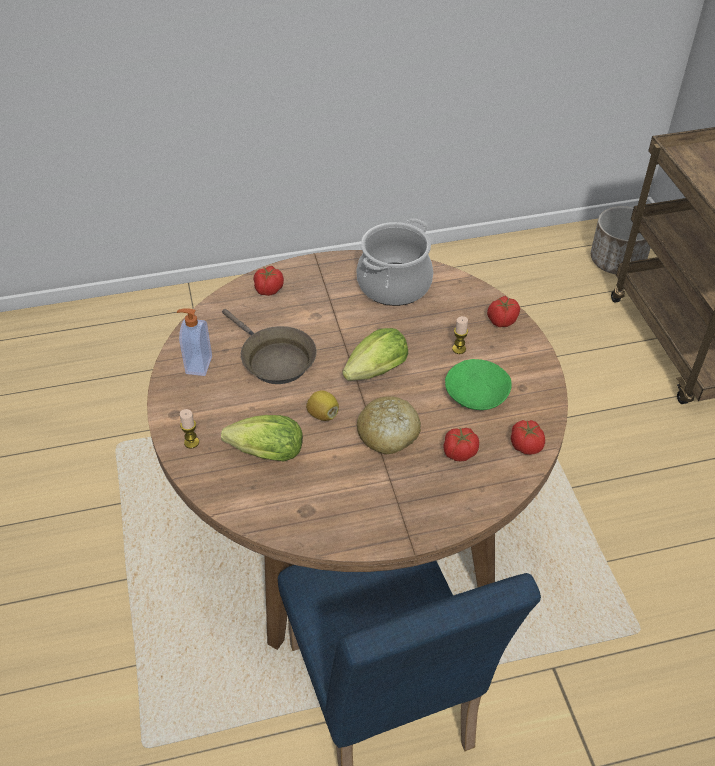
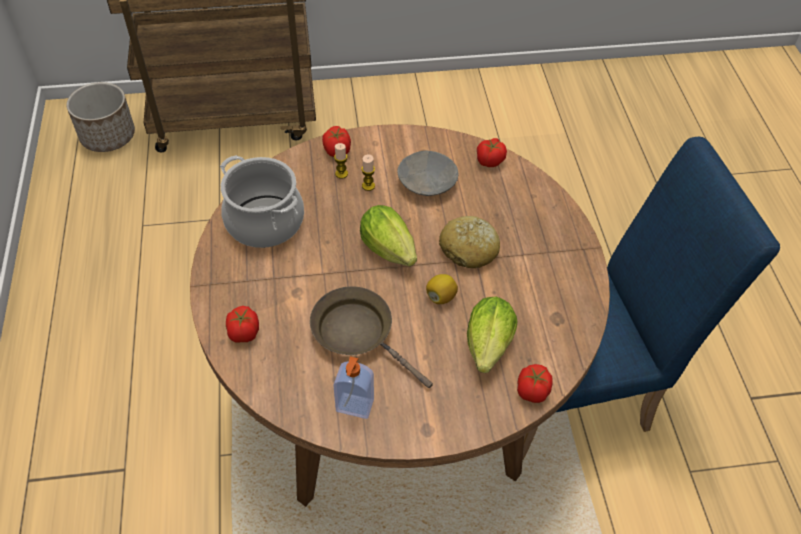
camera: 85 degrees left, 5 degrees up
candle [180,409,199,449] -> candle moved to [334,143,348,179]
brown frying pan [222,309,317,384] -> brown frying pan turned 105 degrees counterclockwise [310,287,433,388]
tomato [443,428,479,462] -> tomato moved to [517,364,553,403]
green bowl [445,359,512,410] -> grey bowl [397,151,458,196]

